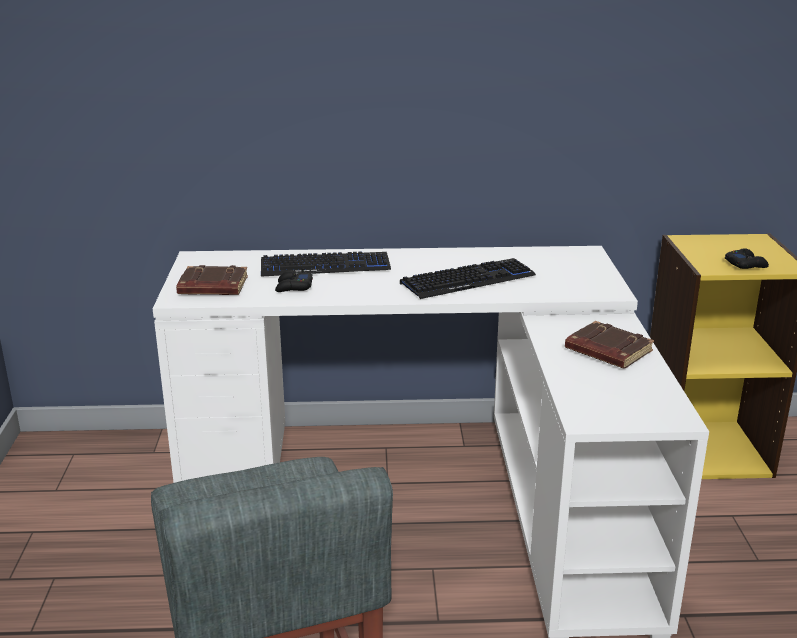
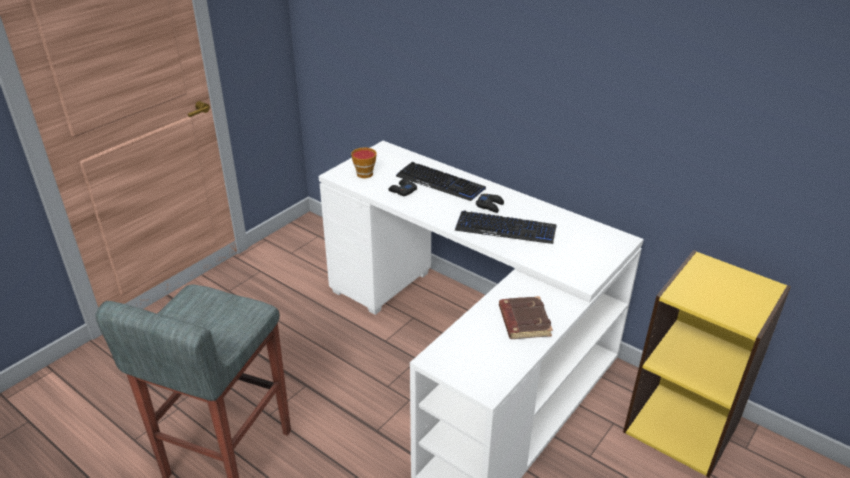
camera: 40 degrees right, 10 degrees up
brown book [176,265,248,295] -> cup [351,148,377,178]
black game controller [725,248,769,269] -> black game controller moved to [476,194,504,213]

